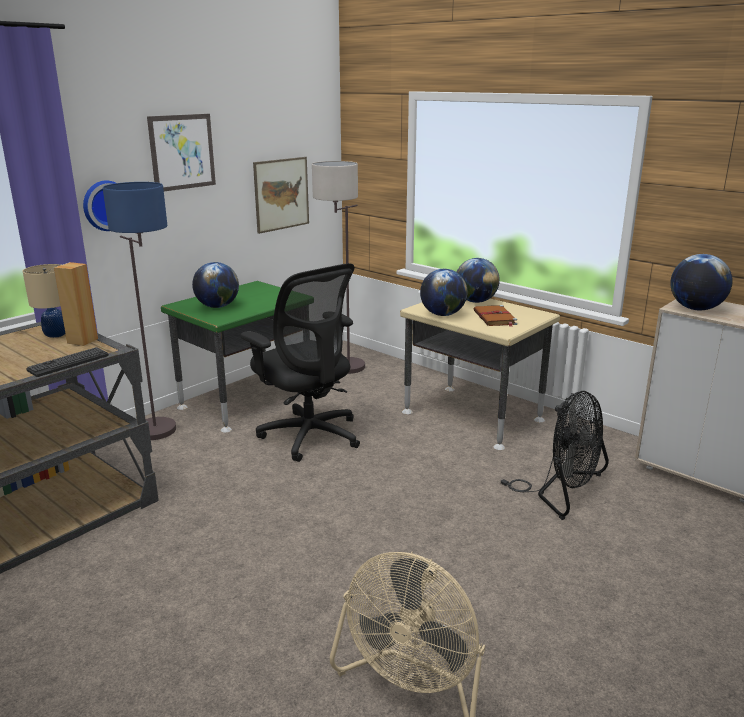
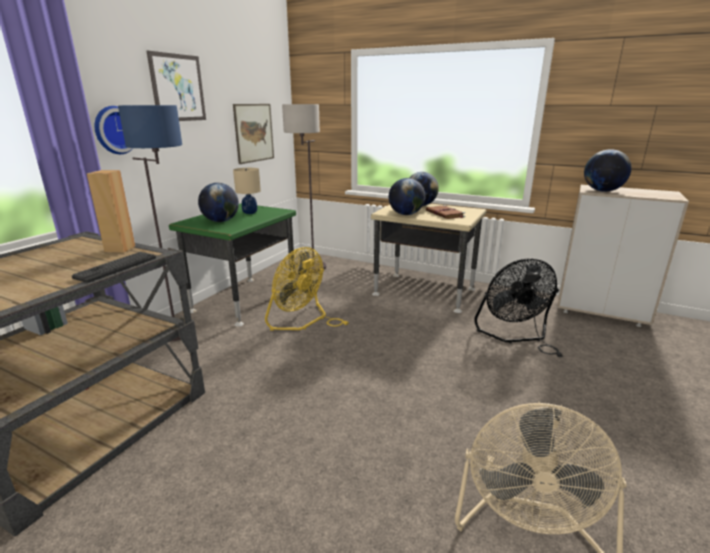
camera: 15 degrees left, 0 degrees up
beige table lamp [23,264,66,338] -> beige table lamp moved to [233,168,261,214]
black office chair [241,263,360,462] -> yellow fan [265,247,349,331]
black fan [500,391,609,520] -> black fan turned 120 degrees counterclockwise [474,259,563,357]

